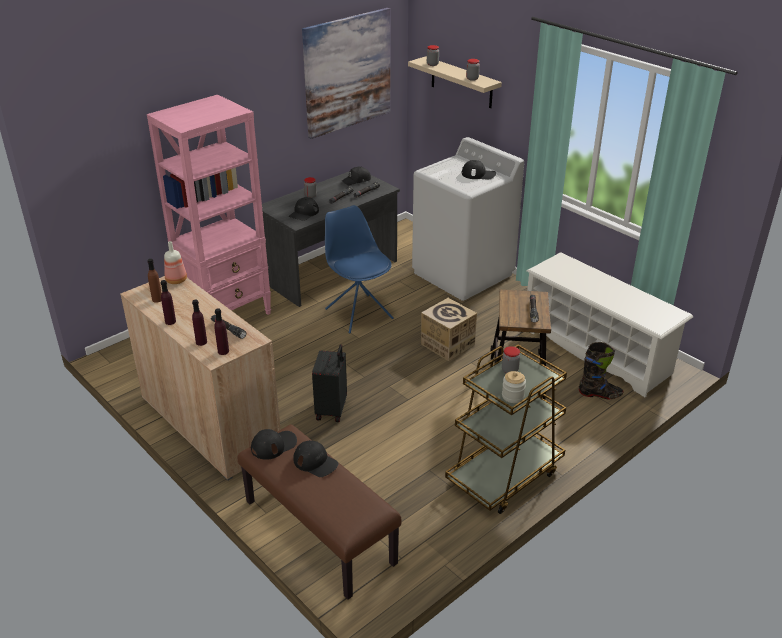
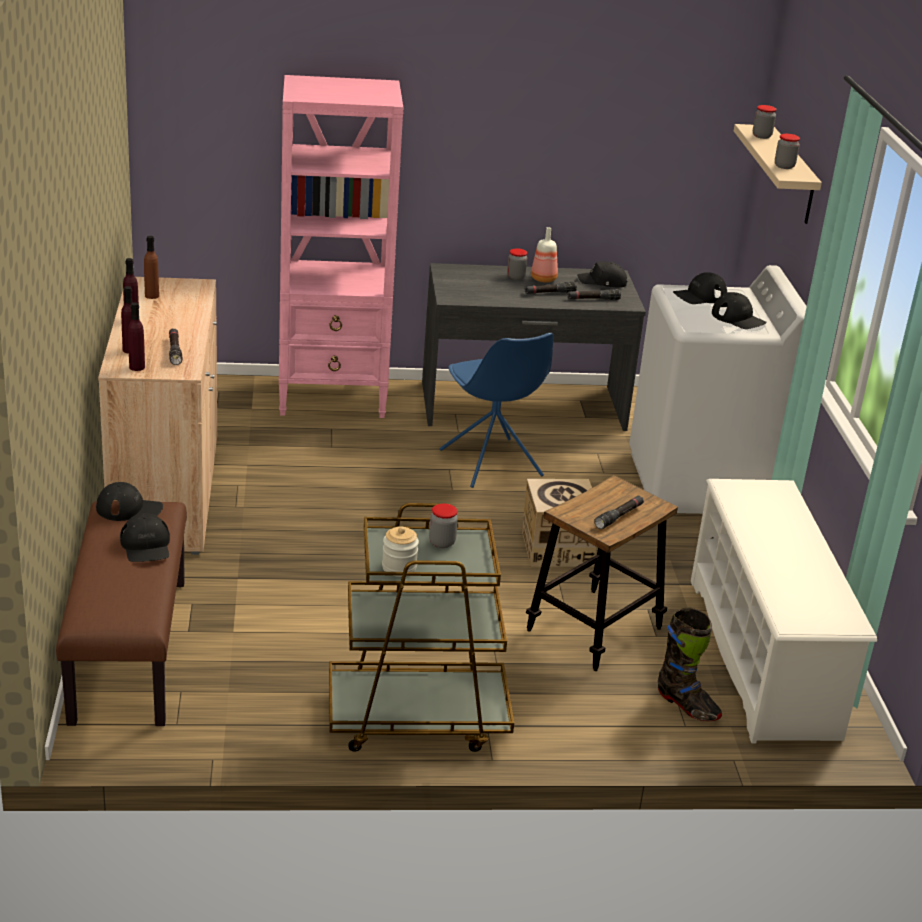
camera: 35 degrees right, 5 degrees down
bottle [164,241,187,284] -> bottle moved to [531,227,558,282]
black cap [289,197,319,221] -> black cap moved to [673,272,727,304]
picture [302,8,390,139] -> none
black suitcase [312,344,347,422] -> none
blue chair [325,205,394,333] -> blue chair turned 150 degrees clockwise [440,333,553,488]

